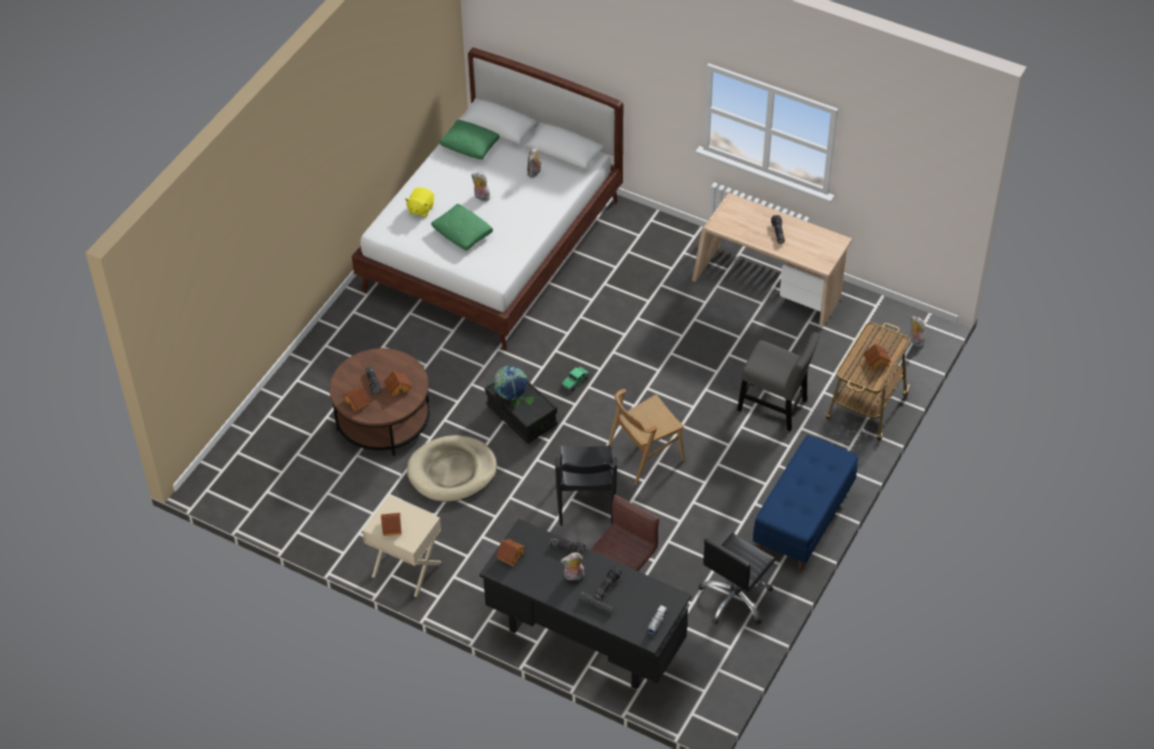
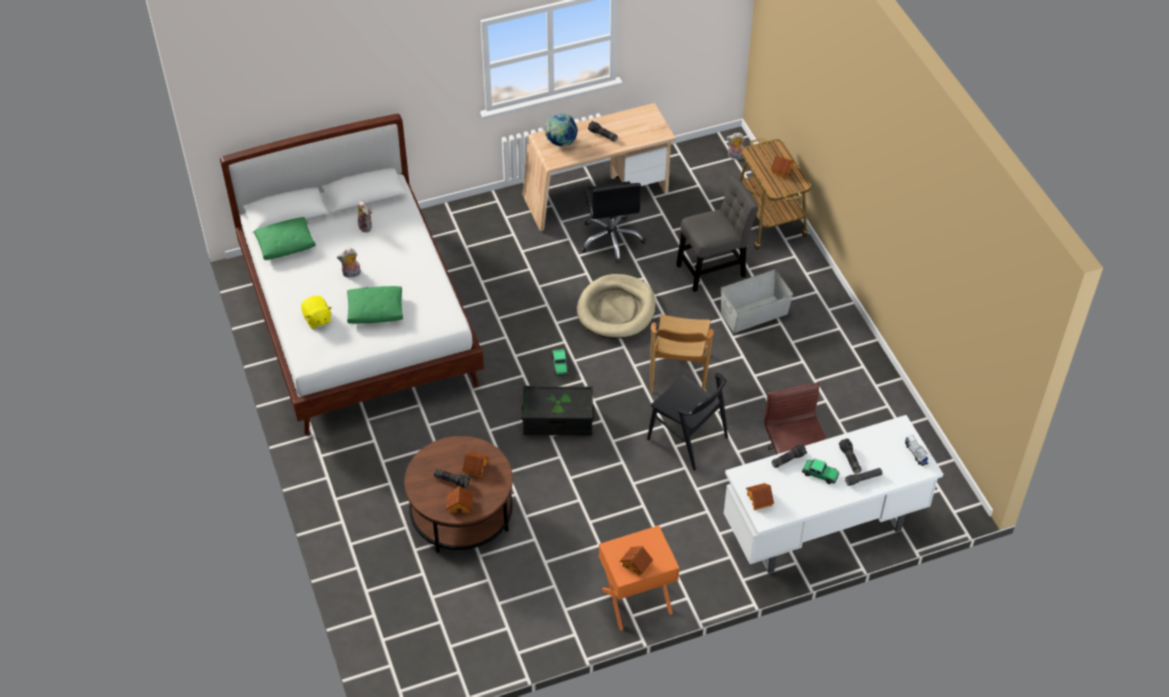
camera: 50 degrees left, 0 degrees up
beige nightstand [362,495,441,597] -> orange nightstand [599,525,679,631]
beige dog bed [407,435,497,502] -> beige dog bed moved to [577,274,656,339]
black desk [480,518,691,690] -> white desk [724,415,943,573]
globe [494,366,527,400] -> globe moved to [545,114,578,146]
plush toy [561,552,584,581] -> toy car [802,459,839,484]
black office chair [698,533,776,625] -> black office chair moved to [580,181,646,264]
blue bench [753,435,858,571] -> none
none -> grey storage box [721,269,793,333]

